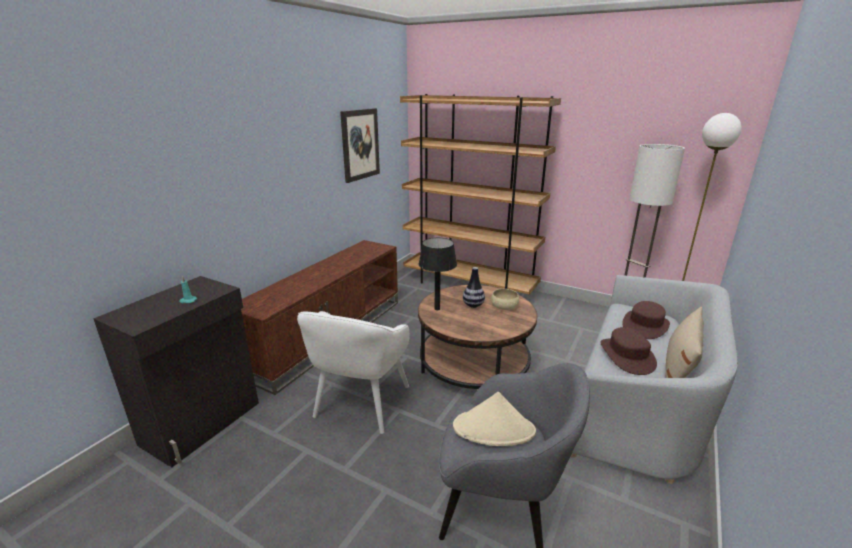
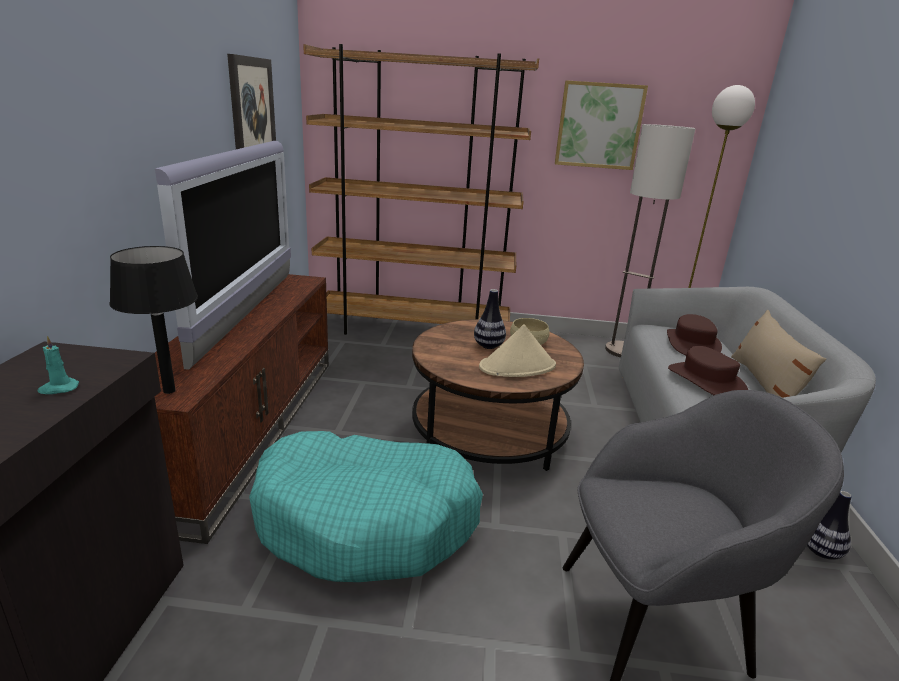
camera: 25 degrees left, 0 degrees up
white armchair [297,311,409,434] -> turquoise dog bed [249,431,483,582]
black table lamp [419,238,457,310] -> black table lamp moved to [109,246,198,394]
beige hat [453,392,536,446] -> beige hat moved to [479,325,556,377]
none -> television [155,141,291,370]
none -> picture [555,80,648,170]
none -> vase [807,491,852,560]

